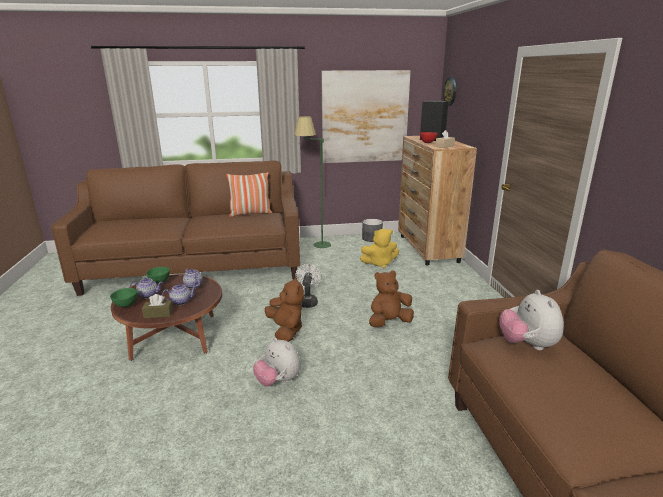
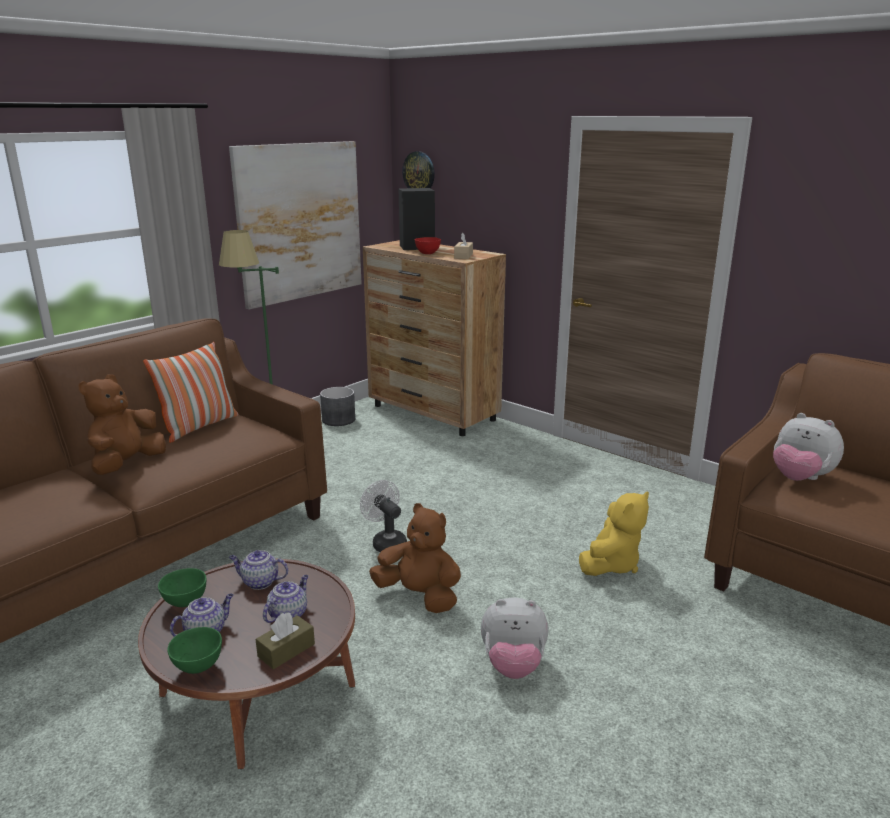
camera: 40 degrees left, 0 degrees up
yellow plush toy [360,229,399,268] -> yellow plush toy moved to [579,491,649,576]
brown plush toy [369,271,414,327] -> brown plush toy moved to [78,374,166,475]

